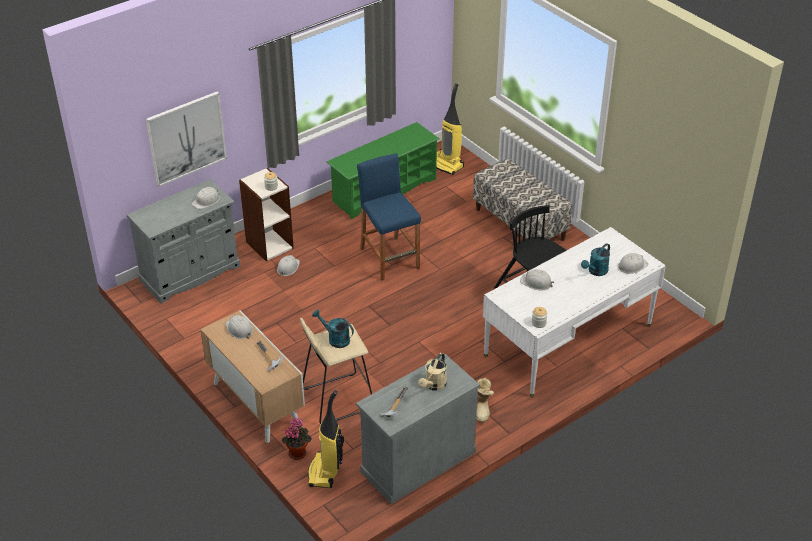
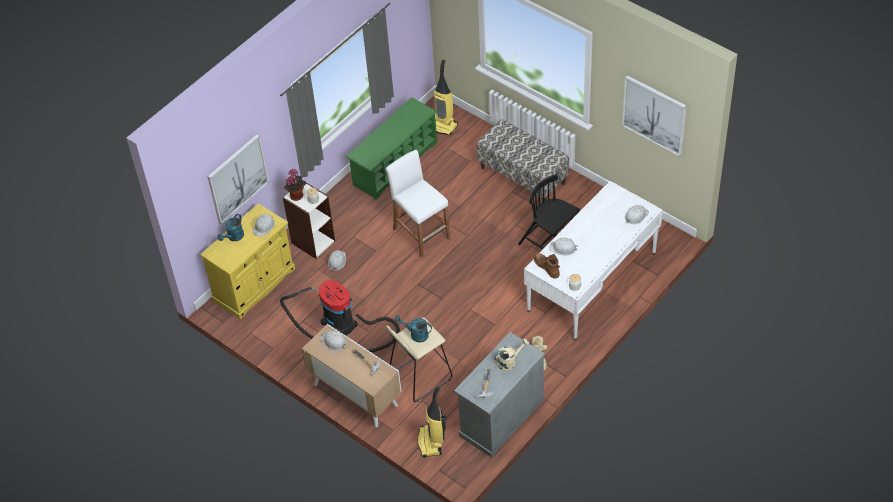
camera: 10 degrees left, 10 degrees up
grey cabinet [126,179,240,303] -> yellow cabinet [200,203,295,320]
potted plant [282,417,311,460] -> potted plant moved to [284,169,306,201]
blue stool [357,153,421,281] -> white stool [386,150,450,257]
beige watering can [418,353,447,391] -> beige watering can turned 135 degrees counterclockwise [494,339,529,371]
turquoise watering can [581,243,610,276] -> turquoise watering can moved to [217,214,244,241]
none -> vacuum cleaner [280,280,400,352]
none -> brown boot [533,253,560,279]
none -> picture [622,75,687,157]

